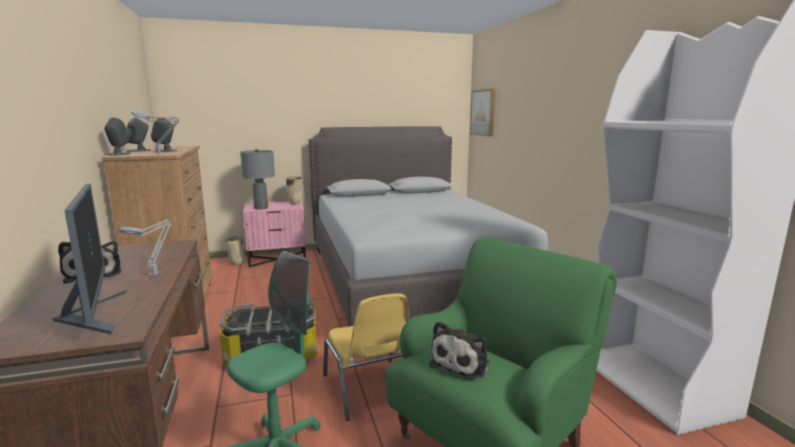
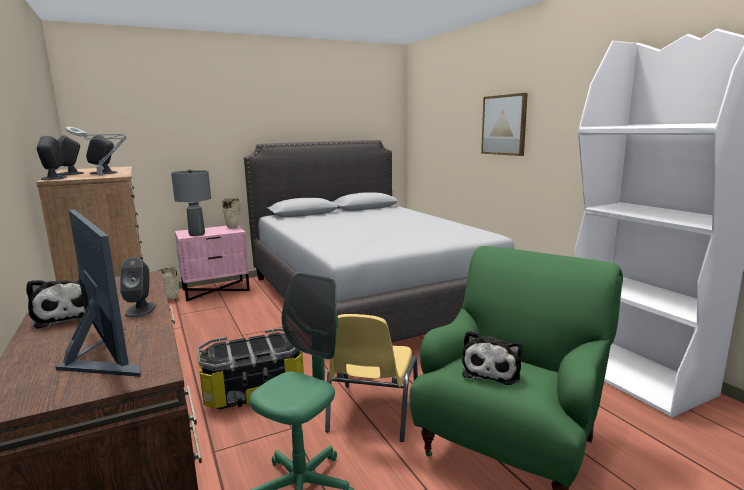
camera: 10 degrees left, 0 degrees up
grey table lamp [117,219,171,276] -> grey speaker [120,257,156,318]
yellow chair [323,293,409,421] -> yellow chair turned 45 degrees clockwise [325,314,418,442]
picture [470,89,495,136] -> picture moved to [481,93,528,156]

